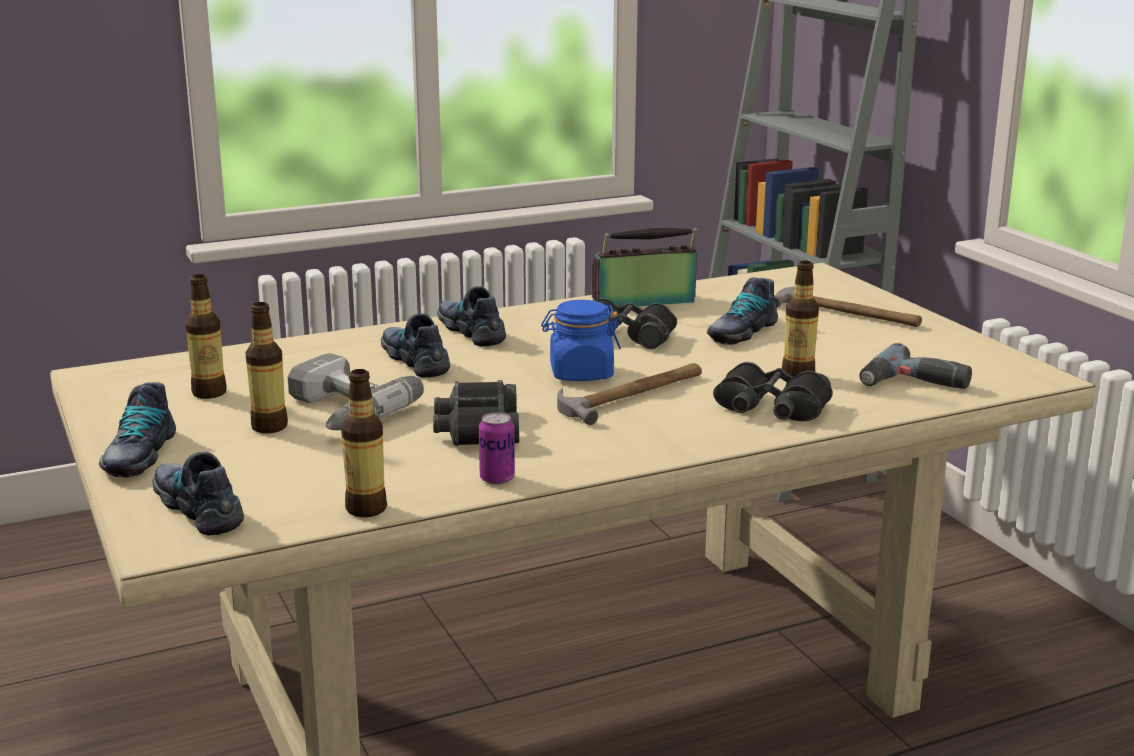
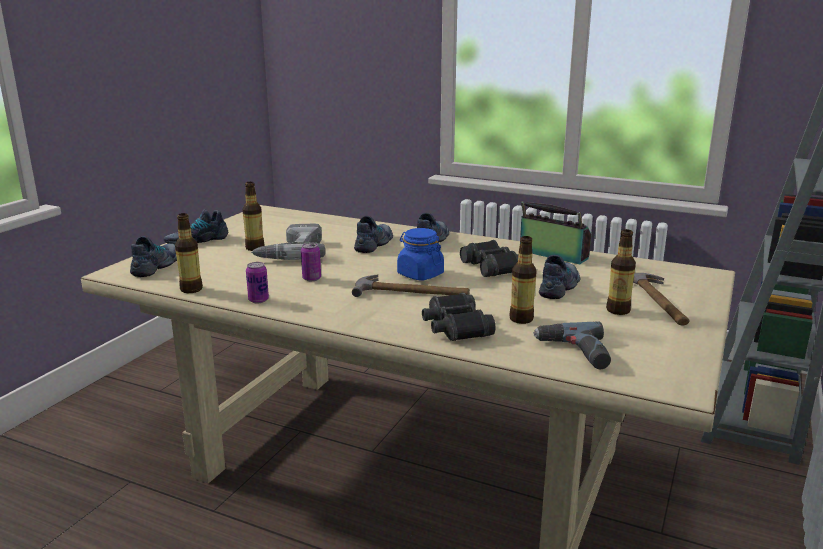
camera: 50 degrees right, 0 degrees up
bottle [185,274,227,399] -> bottle moved to [606,229,636,315]
black binoculars [433,380,519,446] -> can [301,243,321,281]
shoe [707,277,778,345] -> shoe turned 120 degrees clockwise [539,255,580,299]

